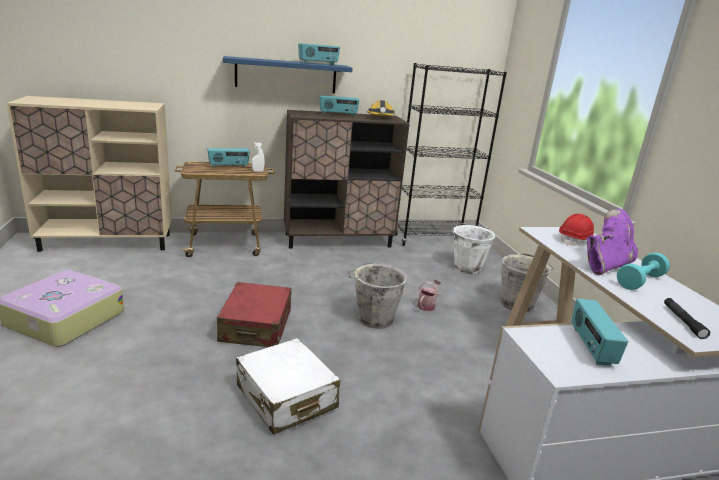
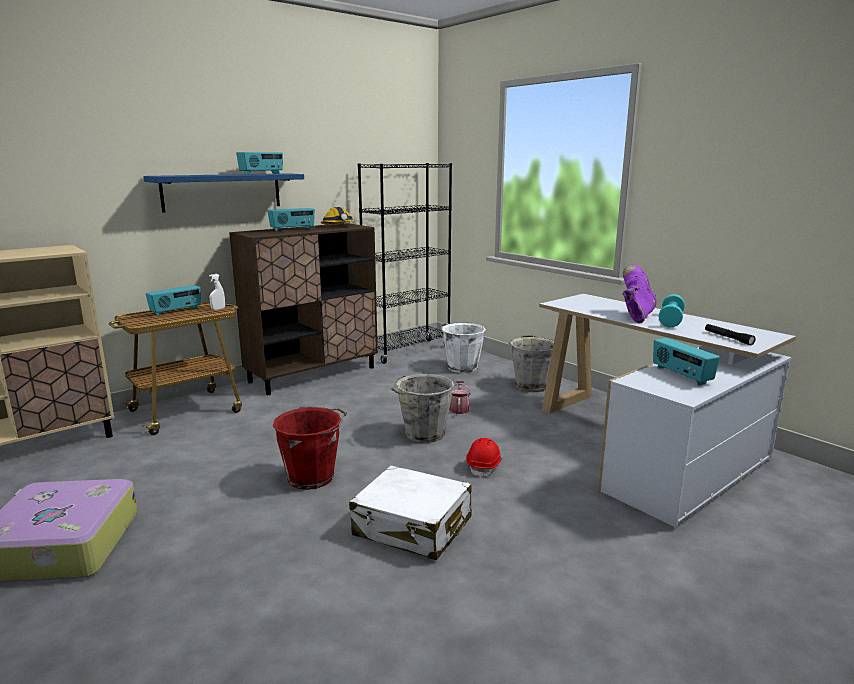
camera: 25 degrees left, 5 degrees down
red suitcase [217,282,291,347] -> red bucket [273,406,347,490]
red hard hat [559,214,594,246] -> red hard hat moved to [466,438,502,478]

